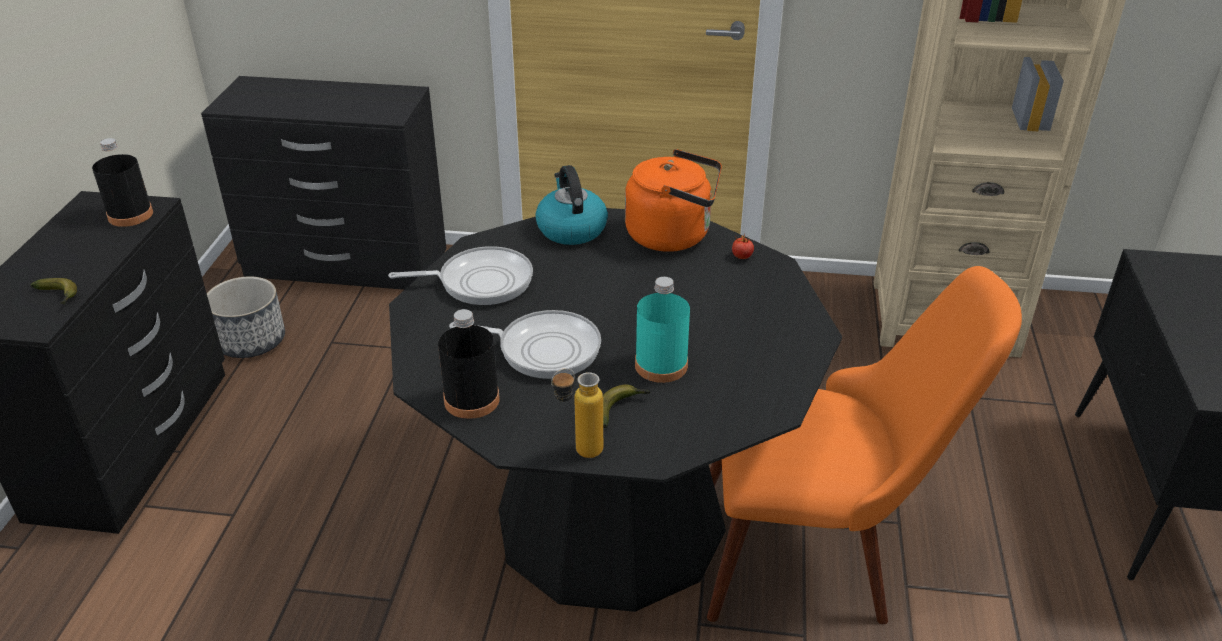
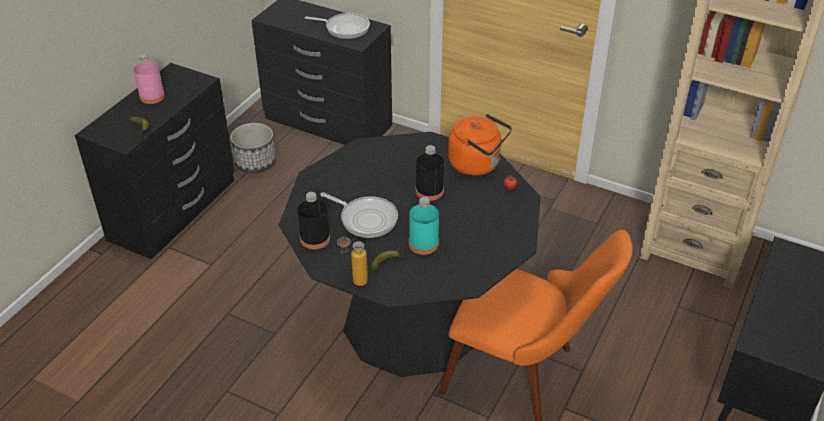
camera: 20 degrees right, 5 degrees up
black bottle [92,138,153,227] -> black bottle moved to [416,145,444,201]
frying pan [388,246,533,305] -> frying pan moved to [304,13,370,39]
kettle [535,165,608,245] -> none
none -> pink bottle [134,54,165,104]

